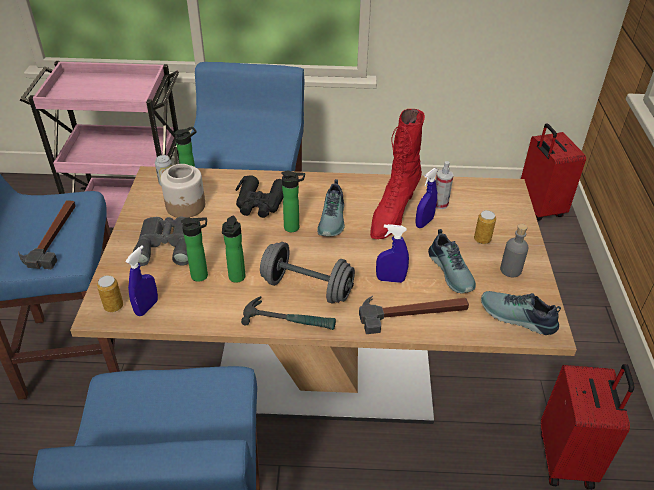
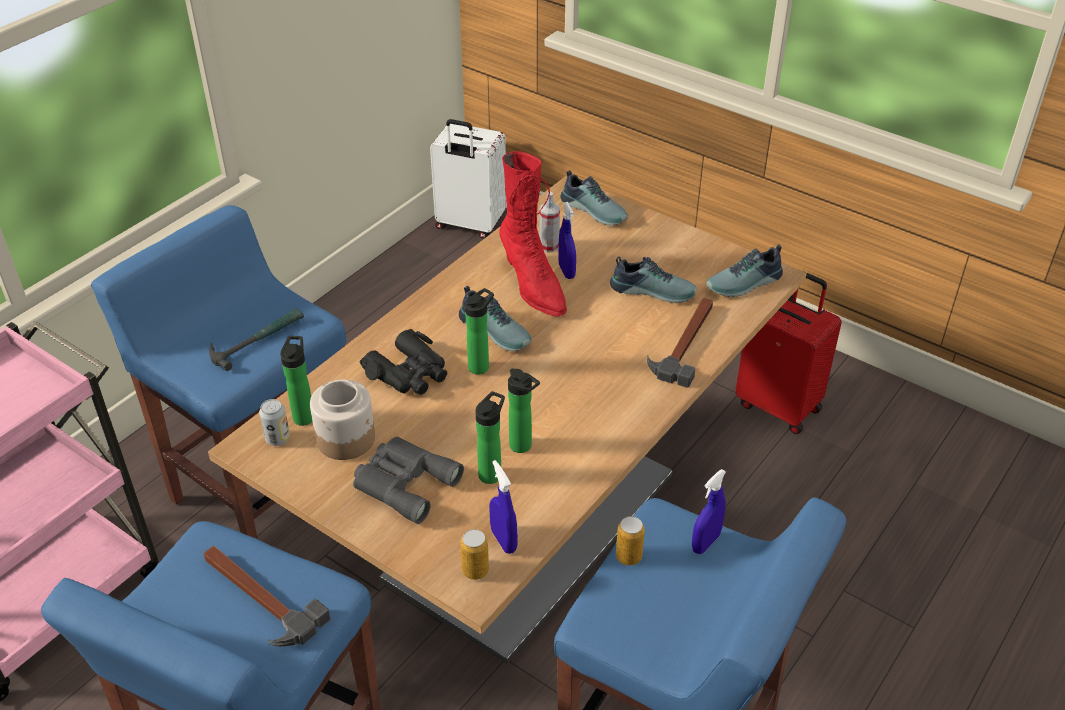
camera: 55 degrees left, 0 degrees up
hammer [241,296,336,330] -> hammer moved to [209,308,304,371]
grey dumbbell [260,242,355,304] -> none
blue spray bottle [376,224,409,283] -> blue spray bottle moved to [692,469,726,554]
can [474,210,496,244] -> can moved to [616,516,645,566]
grey bottle [500,224,529,277] -> none
red suitcase [521,123,586,221] -> white suitcase [430,119,507,238]
none -> shoe [561,170,628,226]

